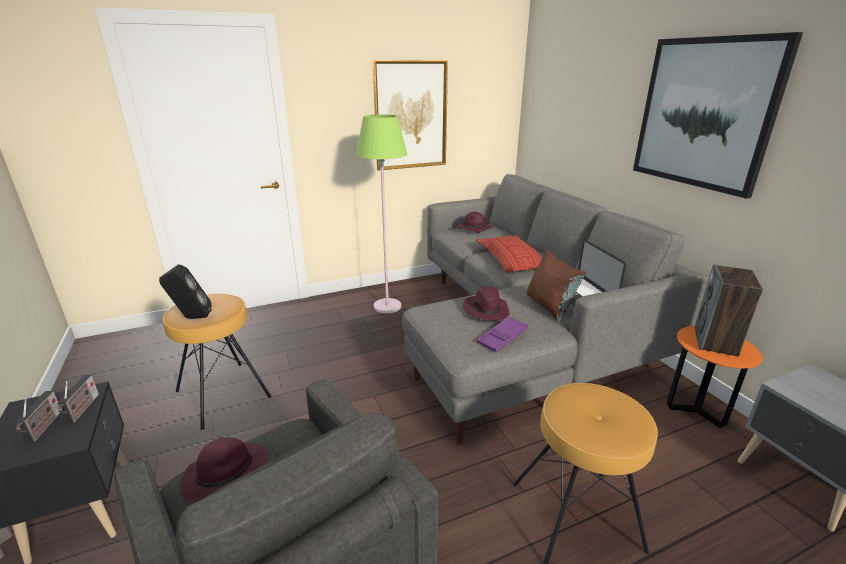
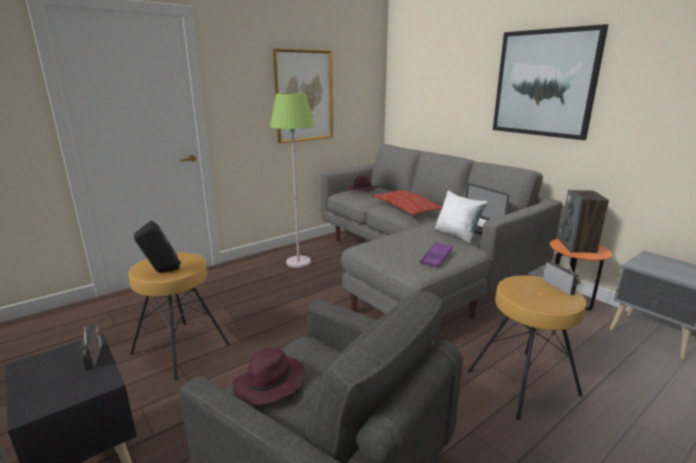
camera: 15 degrees left, 5 degrees down
radio [15,391,60,443] -> radio moved to [543,260,580,295]
purple hat [463,286,510,320] -> none
brown pillow [527,249,586,322] -> white pillow [435,190,488,243]

